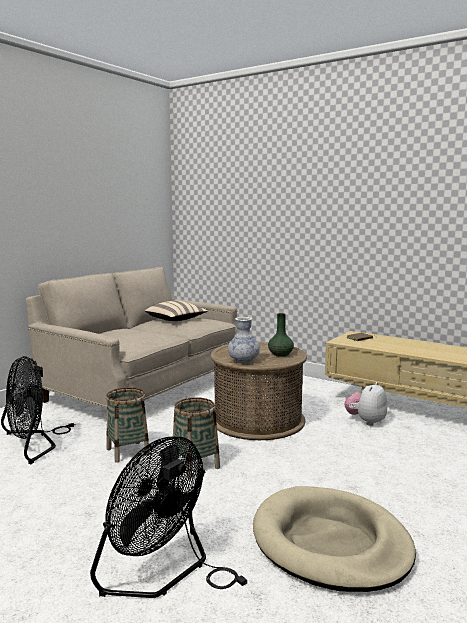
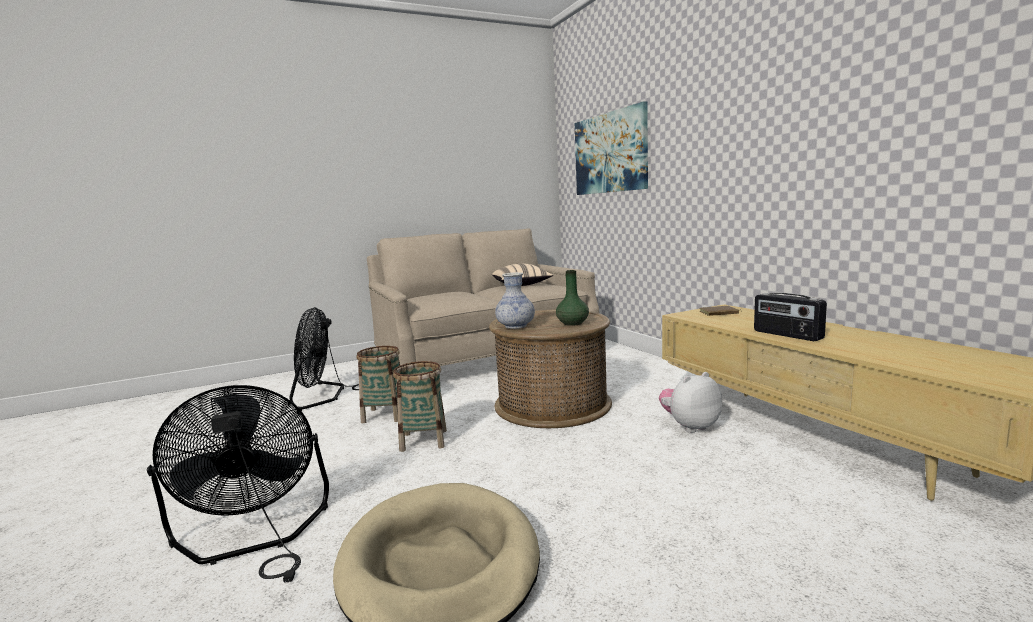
camera: 30 degrees right, 0 degrees up
none -> picture [575,101,648,195]
none -> radio [754,293,827,341]

